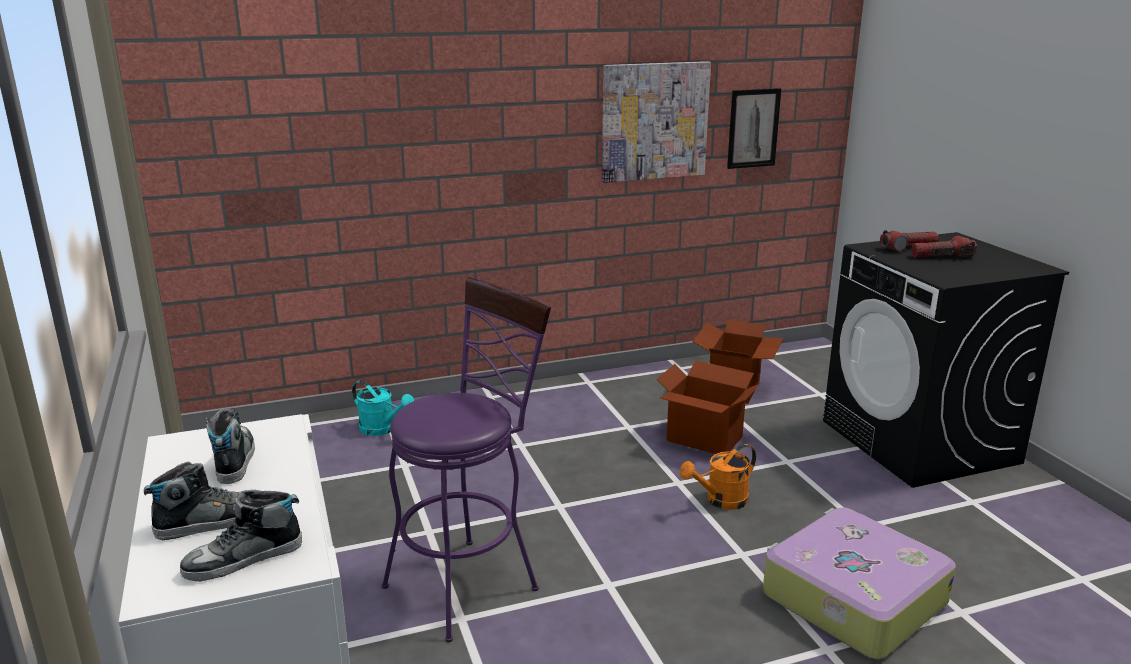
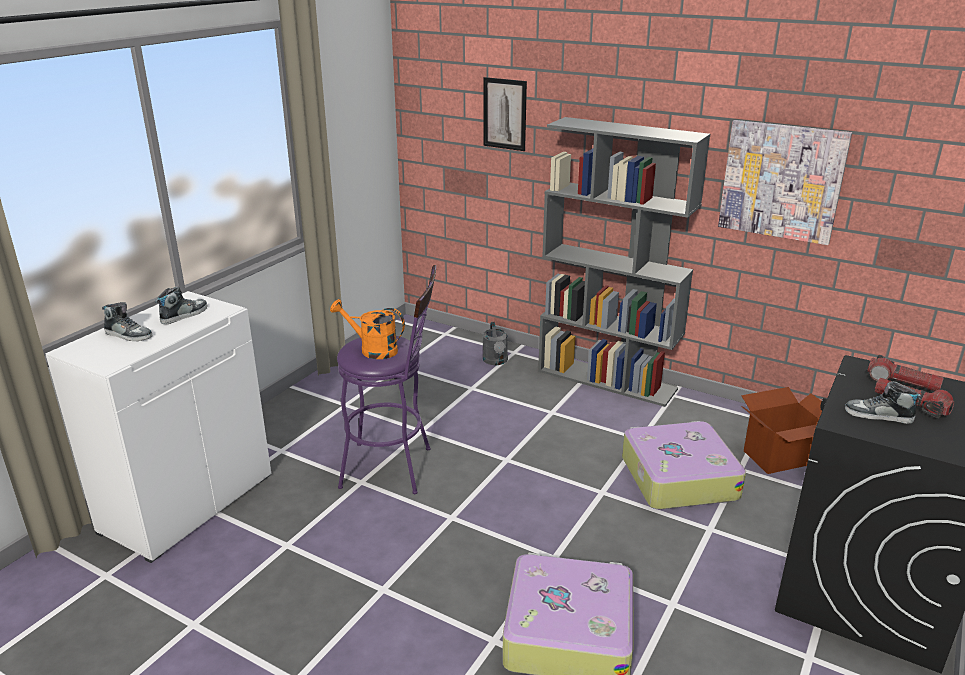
camera: 50 degrees right, 5 degrees up
shoe [180,490,302,582] -> shoe moved to [845,381,922,424]
turquoise watering can [352,380,414,436] -> grey watering can [483,322,508,365]
cardboard box [657,360,761,454] -> suitcase [622,421,746,509]
orange watering can [680,444,756,510] -> orange watering can moved to [330,299,405,359]
picture [727,88,781,169] -> picture moved to [483,77,527,151]
none -> grey bookcase [538,117,710,407]

